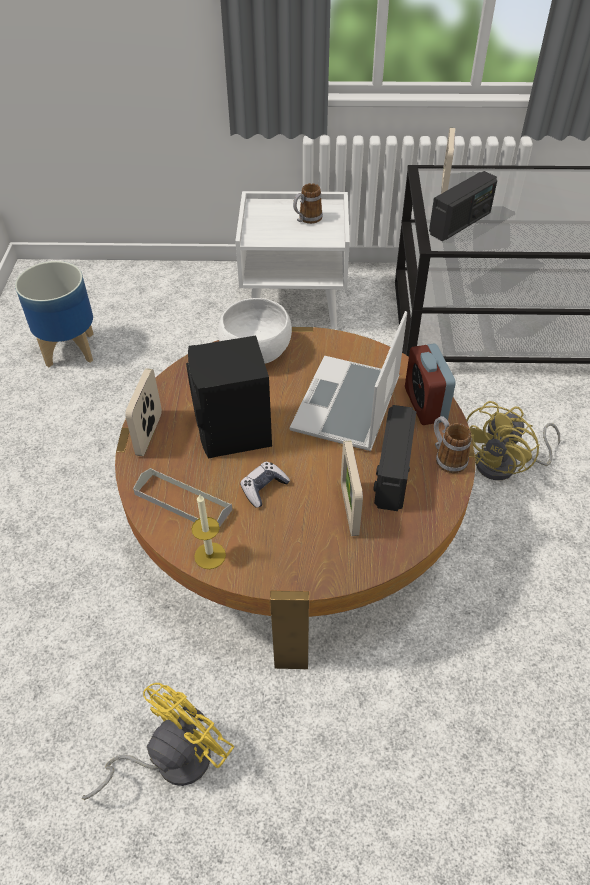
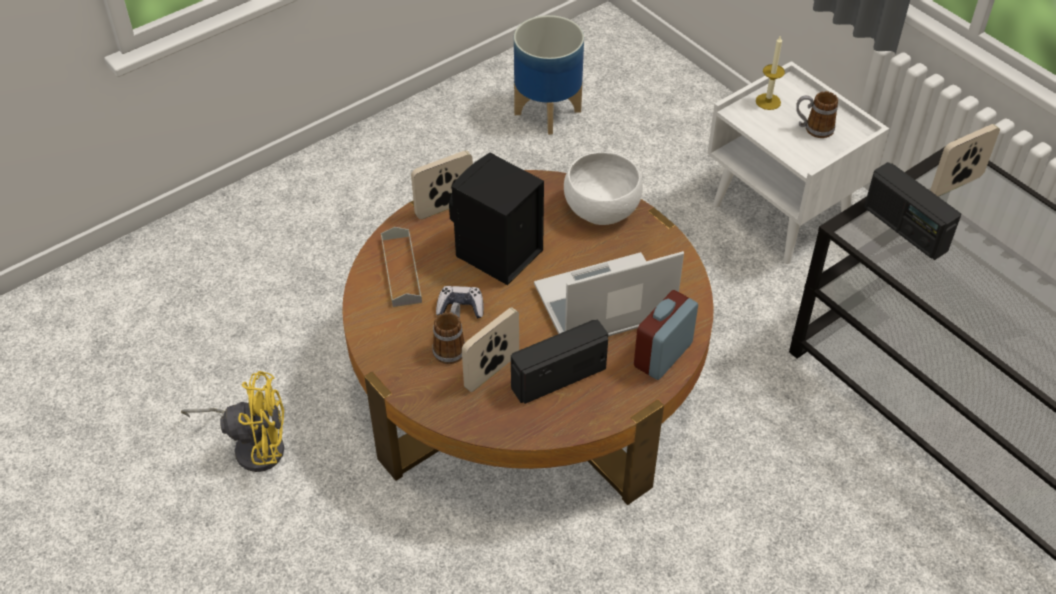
camera: 50 degrees right, 0 degrees up
candle [191,495,226,569] -> candle moved to [756,35,785,110]
radio [429,171,497,241] -> radio turned 45 degrees clockwise [864,162,961,260]
mug [434,416,472,473] -> mug moved to [432,302,465,364]
yellow fan [466,401,560,480] -> none

